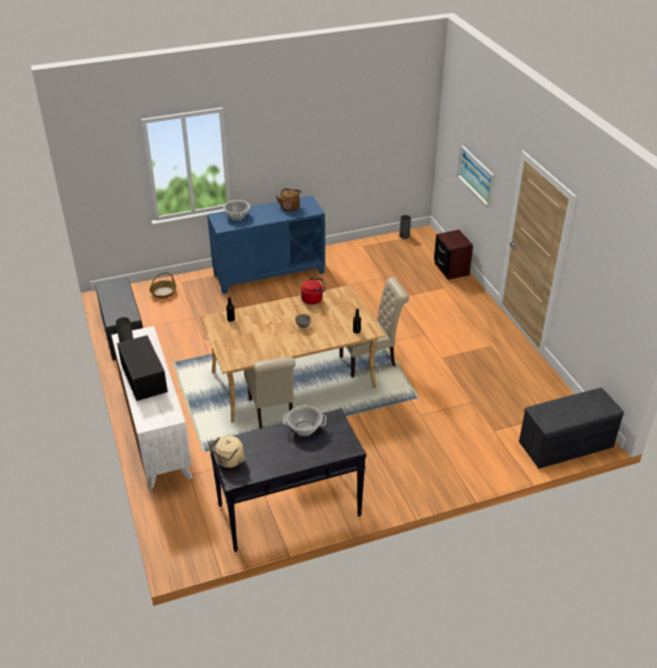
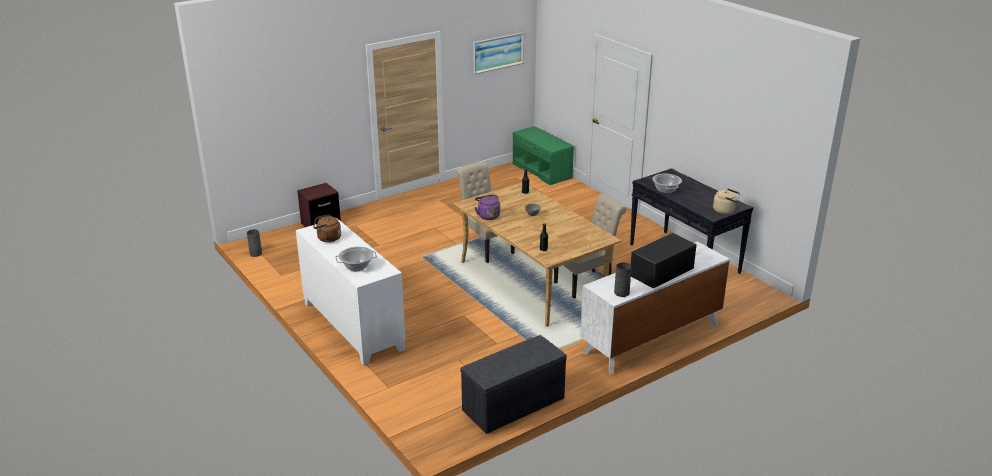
camera: 105 degrees left, 10 degrees down
basket [149,272,177,298] -> none
blue cabinet [207,195,325,294] -> white cabinet [296,218,406,366]
red kettle [301,278,326,305] -> purple kettle [474,194,500,220]
picture [457,146,494,207] -> picture moved to [473,32,524,74]
grey bench [519,388,624,469] -> green bench [513,126,574,185]

